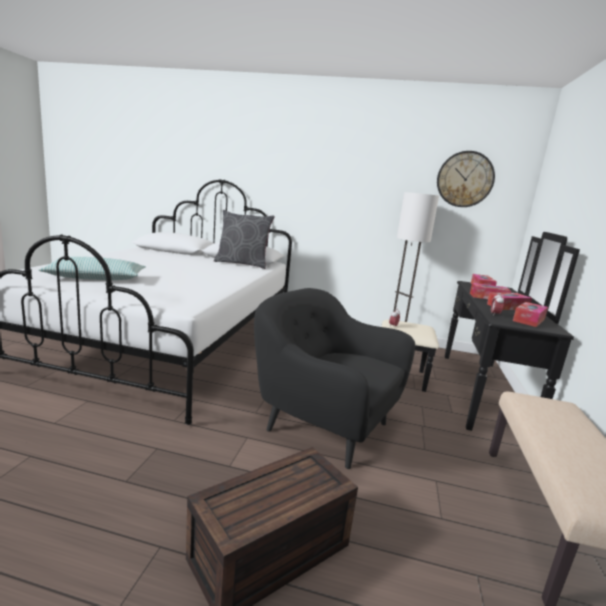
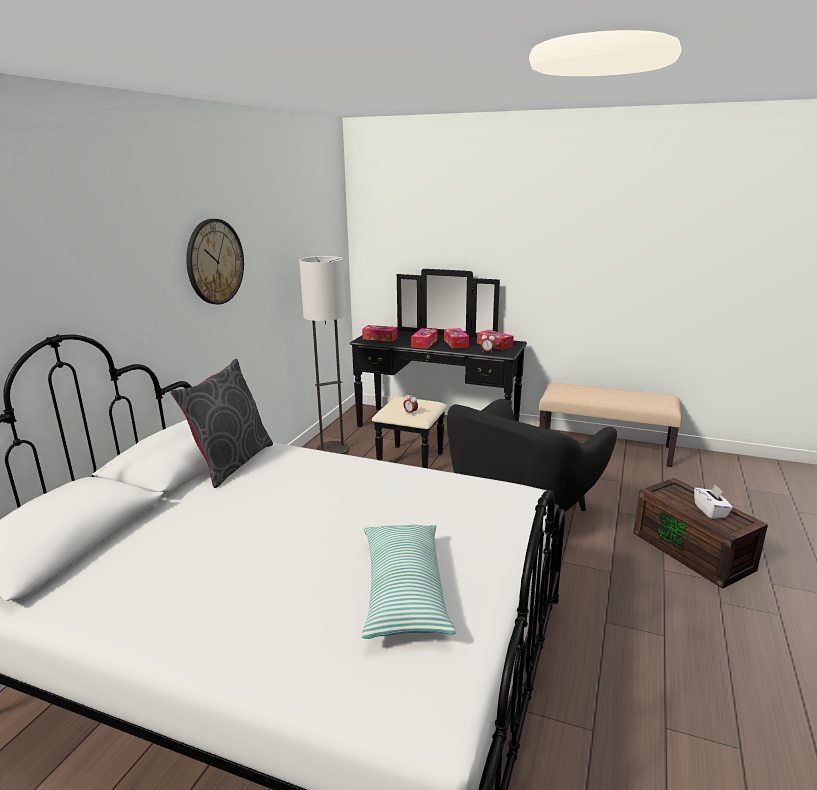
camera: 80 degrees left, 5 degrees up
wall clock [437,151,495,207] -> wall clock moved to [186,219,244,304]
none -> white tissue box [694,485,733,519]

